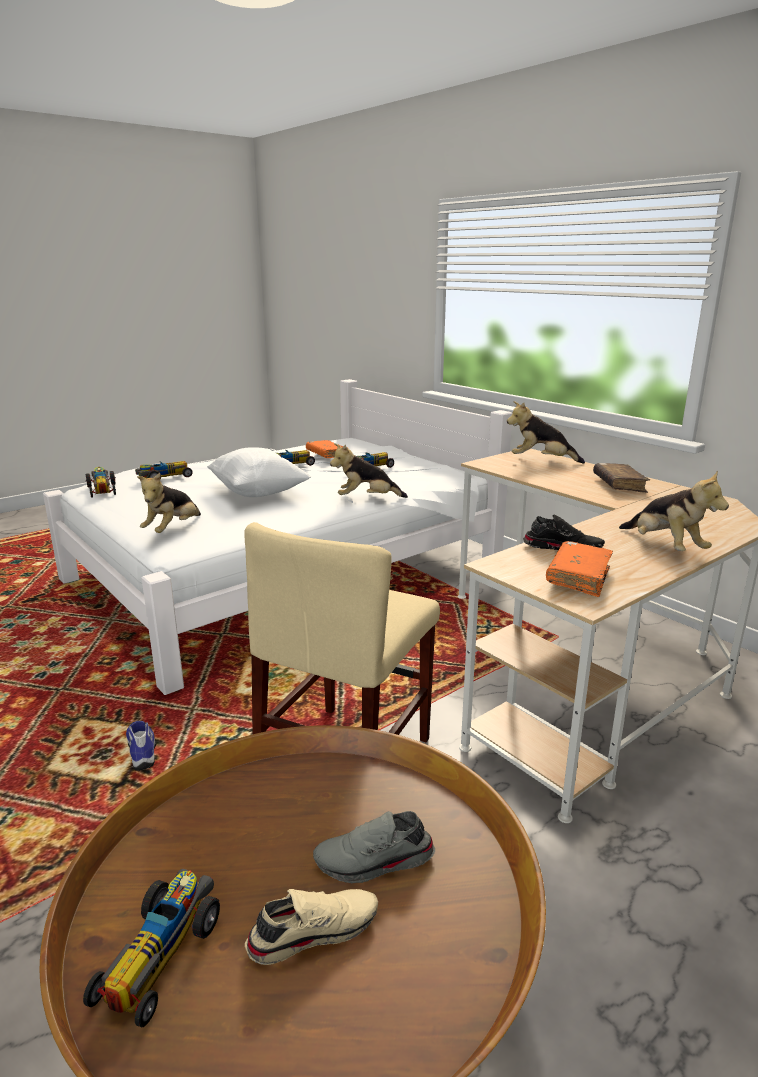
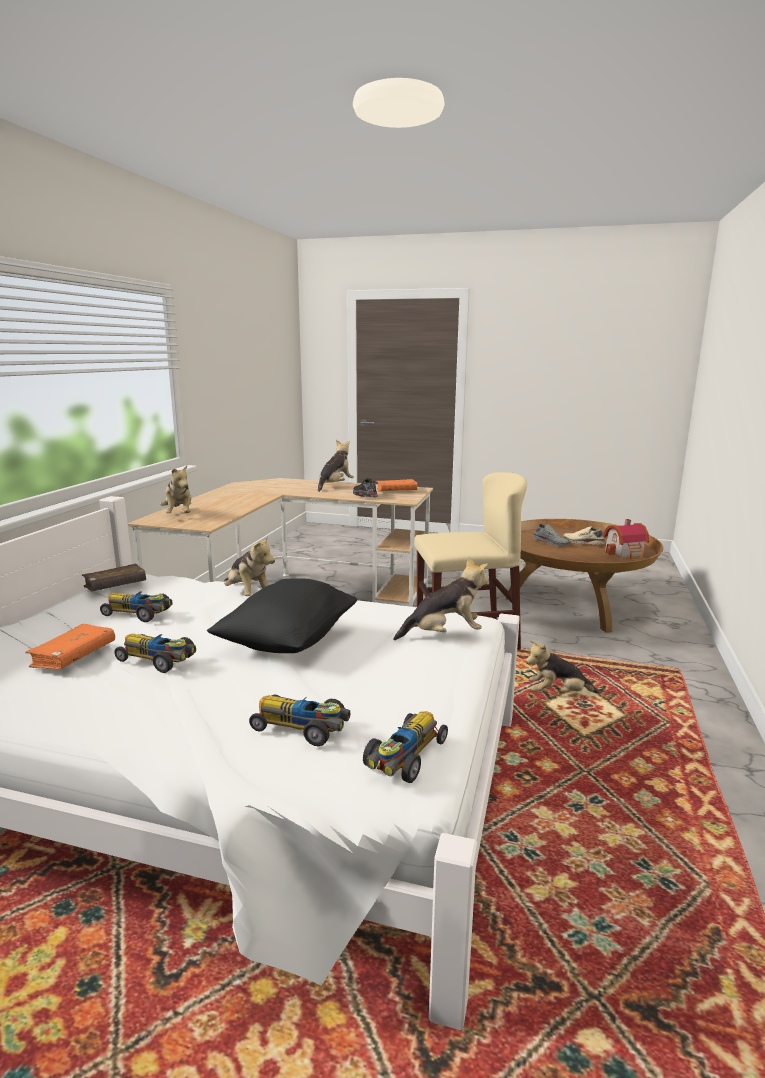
camera: 125 degrees left, 5 degrees down
toy car [83,869,220,1027] -> toy house [603,519,649,559]
shoe [126,721,157,771] -> plush toy [526,640,599,693]
white pillow [207,447,311,497] -> black pillow [207,579,357,653]
brown book [593,463,650,493] -> brown book moved to [81,564,147,592]

